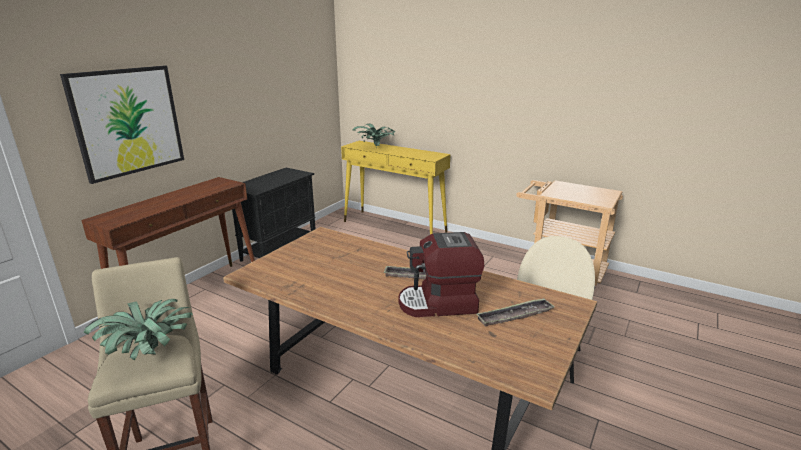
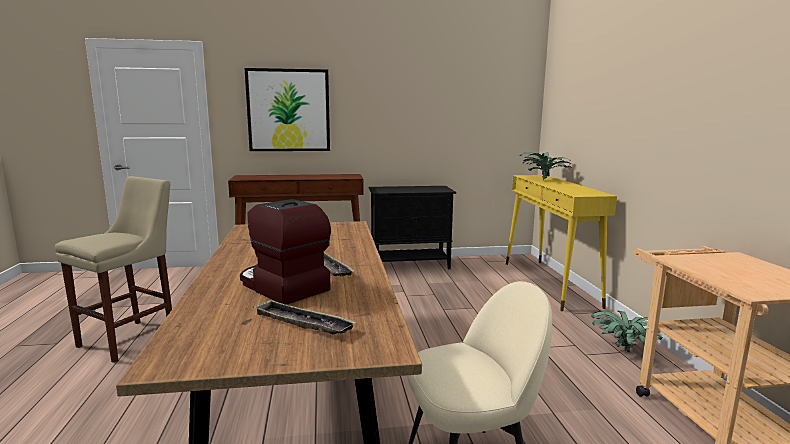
camera: 50 degrees right, 10 degrees down
potted plant [84,299,193,360] -> potted plant moved to [591,311,663,352]

